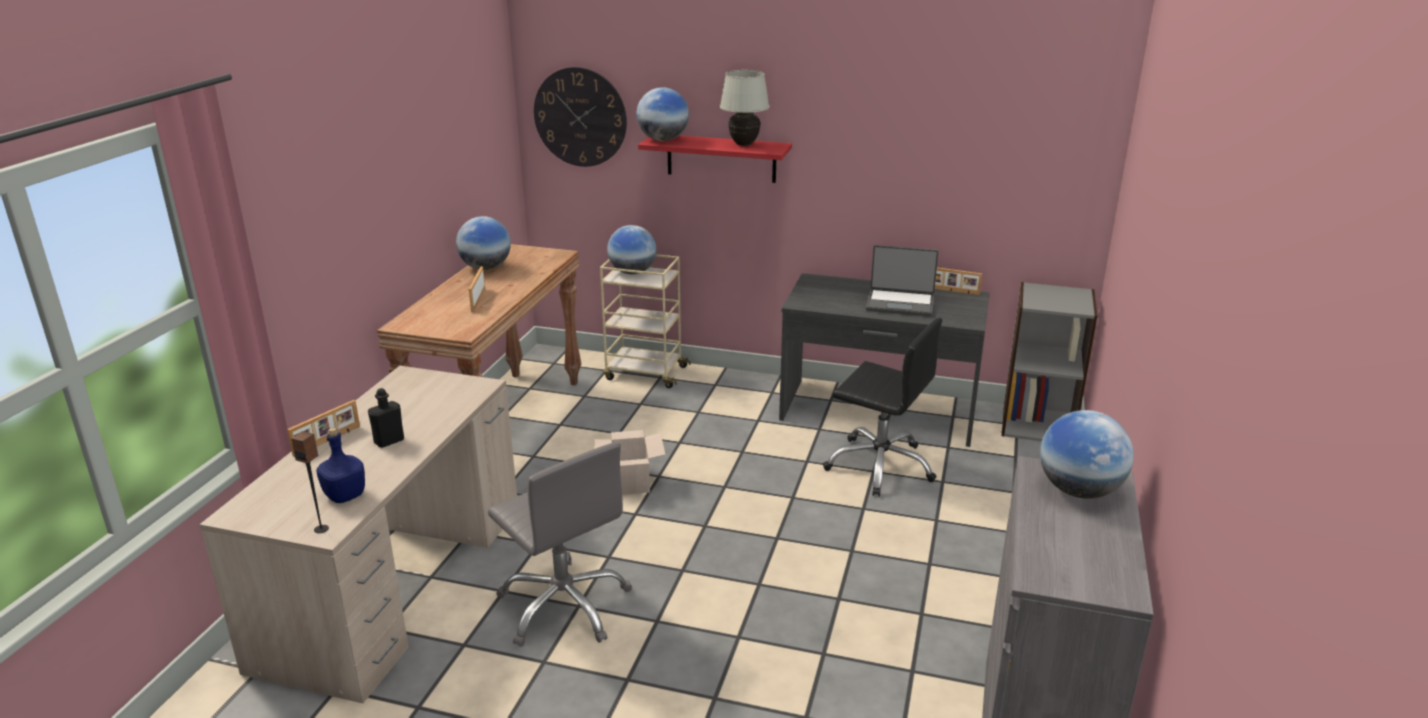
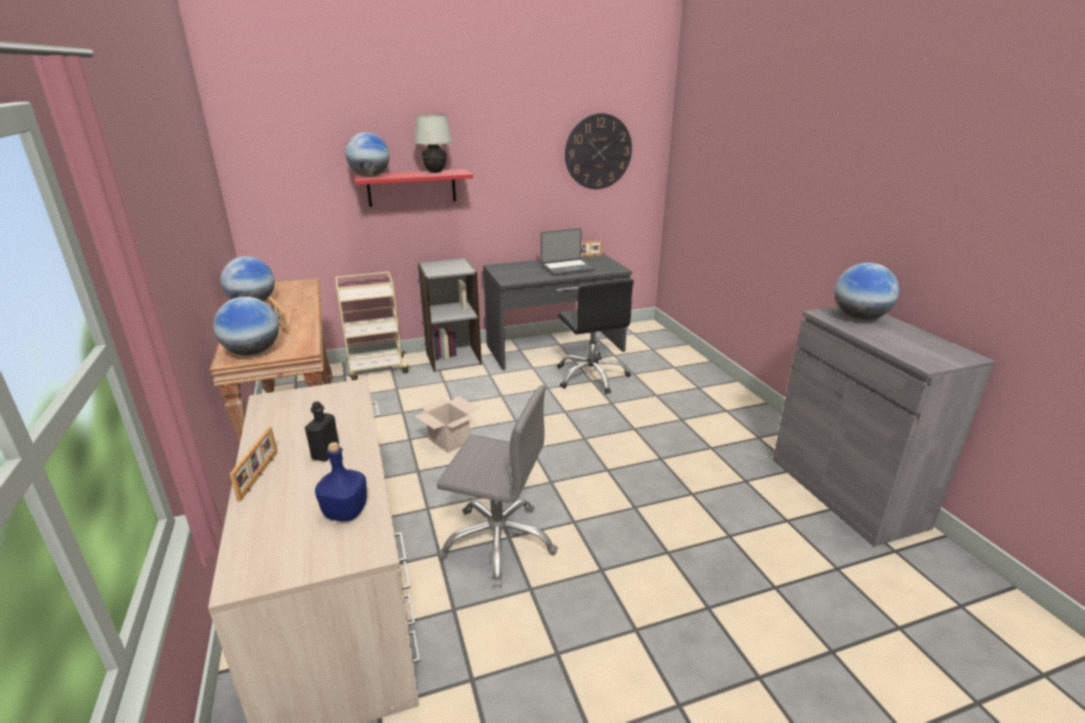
camera: 35 degrees left, 0 degrees up
speaker [291,431,329,533] -> none
wall clock [534,67,627,167] -> wall clock moved to [565,113,632,189]
globe [607,225,657,274] -> globe moved to [213,297,279,356]
black office chair [823,318,942,496] -> black office chair turned 75 degrees clockwise [557,279,634,394]
grey bookcase [1002,282,1097,441] -> grey bookcase moved to [418,258,482,372]

